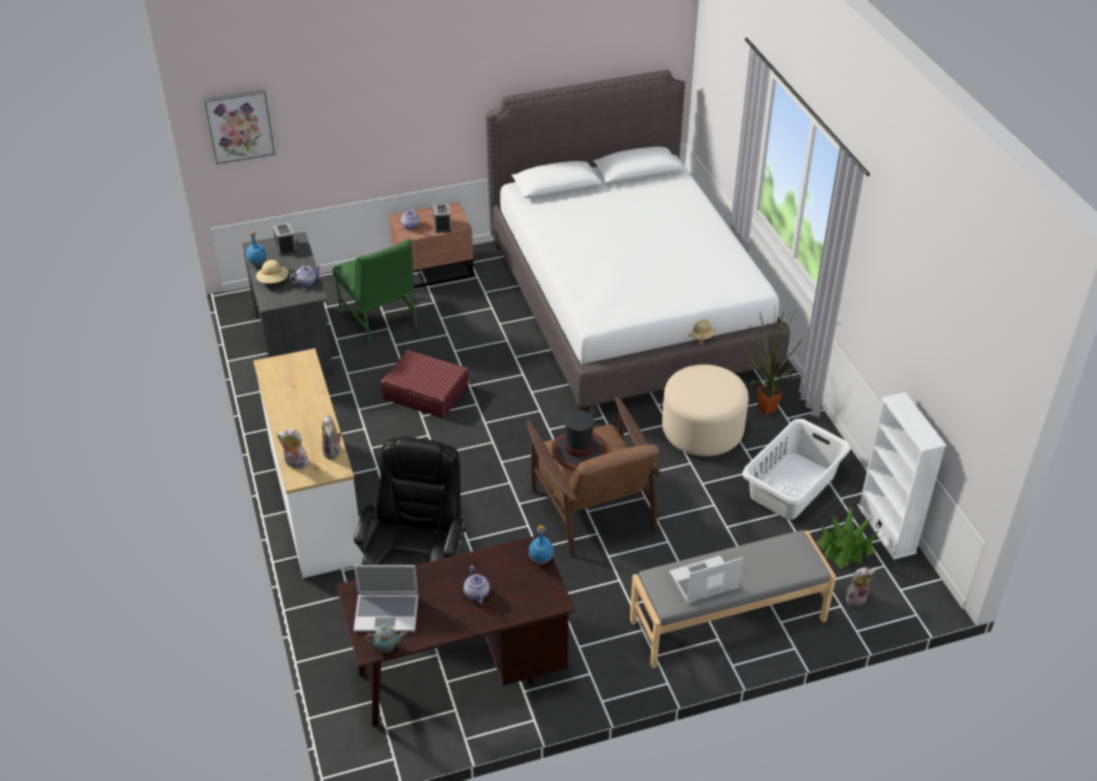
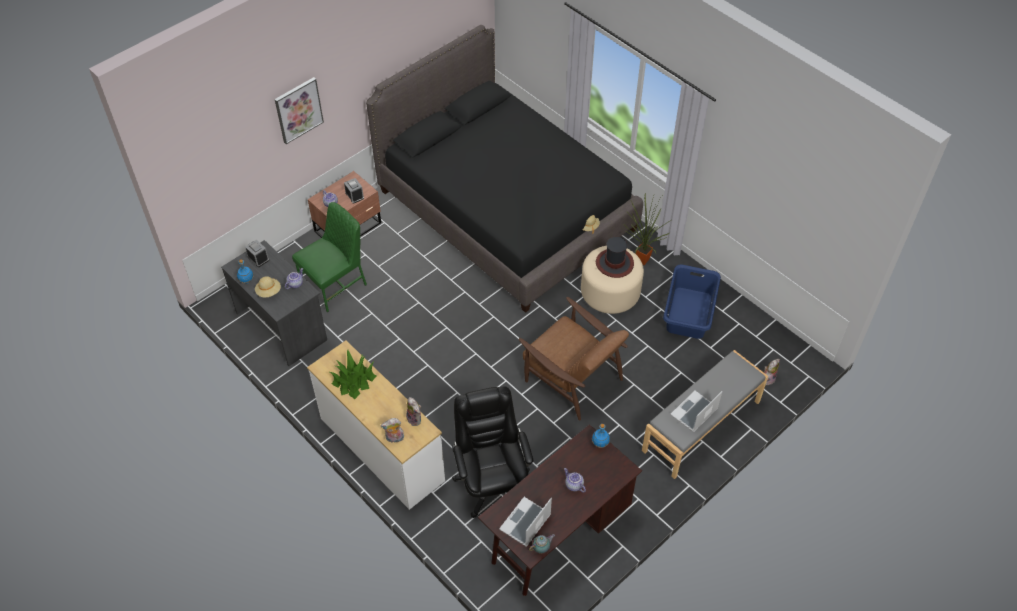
camera: 25 degrees left, 10 degrees up
picture [204,89,275,164] -> picture moved to [275,77,324,144]
green chair [333,239,418,347] -> green chair turned 75 degrees counterclockwise [292,202,367,312]
laptop [354,565,418,632] -> laptop turned 150 degrees clockwise [499,497,552,547]
red suitcase [381,350,469,418] -> none
white bed [486,70,790,413] -> black bed [366,25,643,313]
hat [551,410,607,470] -> hat moved to [596,237,634,278]
white laundry basket [742,419,850,520] -> blue laundry basket [663,264,721,339]
potted plant [816,506,880,569] -> potted plant moved to [330,350,376,399]
white bookcase [857,392,947,560] -> none

